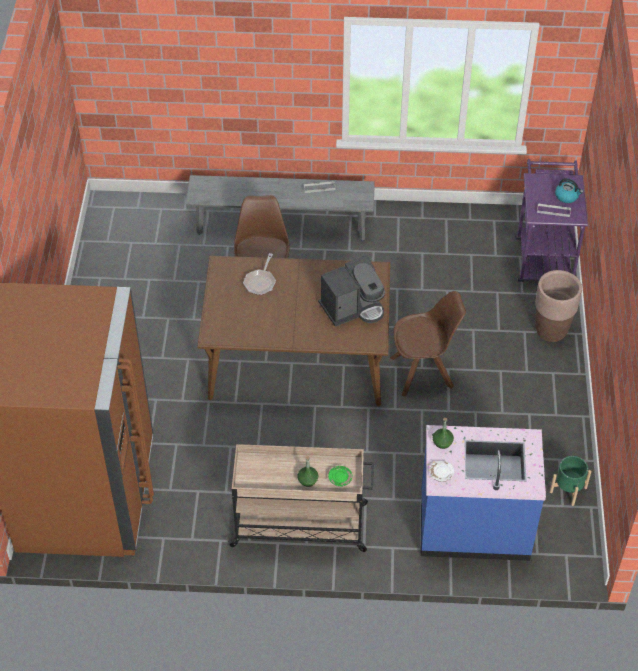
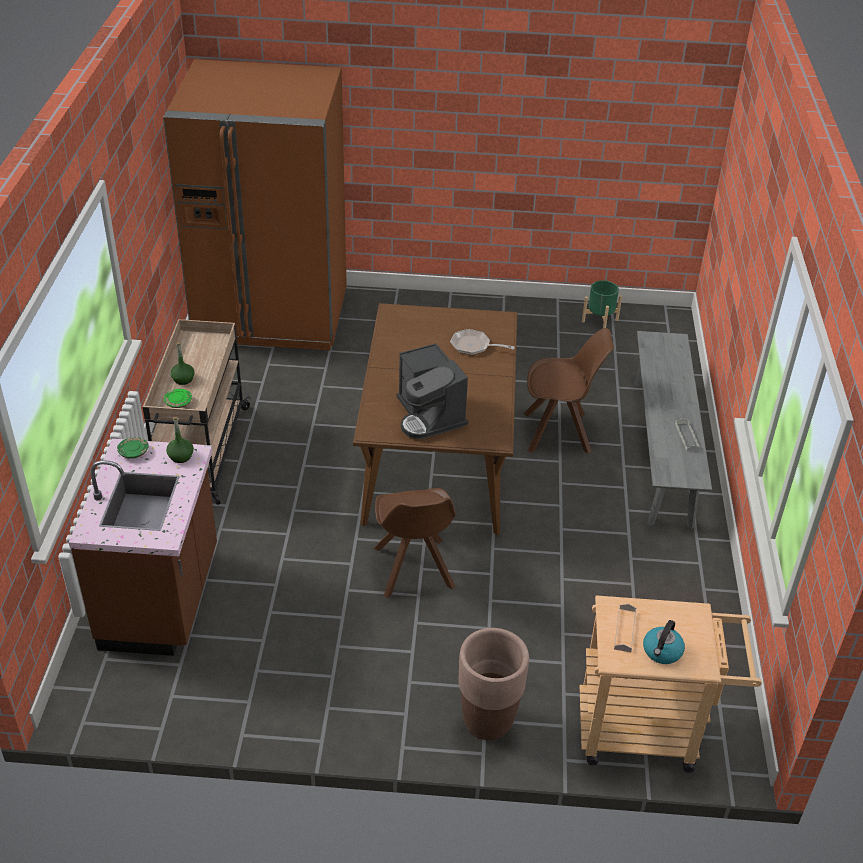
camera: 90 degrees right, 10 degrees down
blue counter [421,425,546,561] -> brown counter [69,439,217,656]
white plate [430,461,454,482] -> green plate [117,437,149,459]
purple cart [515,159,588,282] -> beige cart [580,596,762,773]
green planter [550,456,591,506] -> green planter moved to [582,280,622,328]

